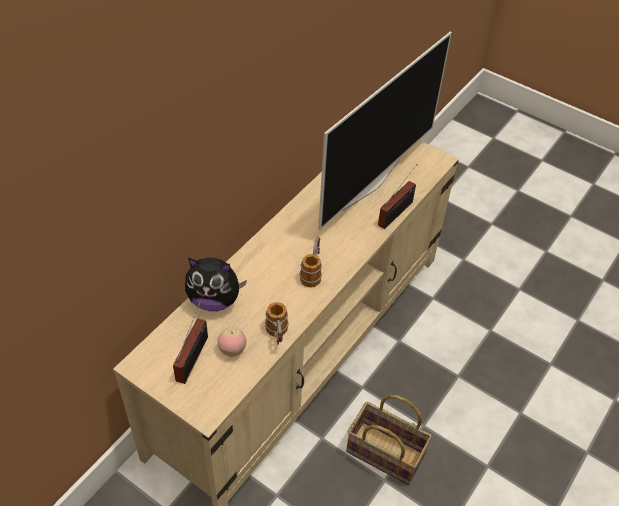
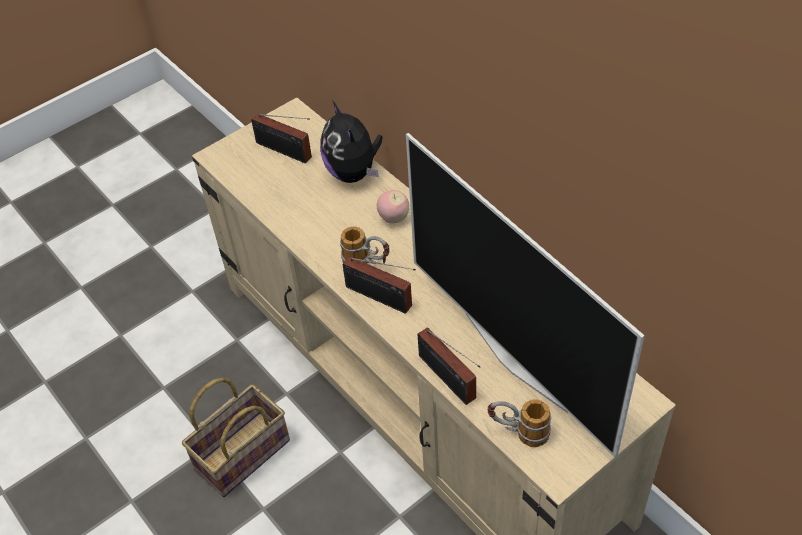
camera: 110 degrees right, 0 degrees up
plush toy [185,257,247,311] -> plush toy turned 45 degrees counterclockwise [320,100,383,183]
apple [218,327,246,357] -> apple moved to [377,190,409,223]
mug [265,302,289,346] -> mug moved to [488,399,551,447]
none -> radio [343,256,416,314]

